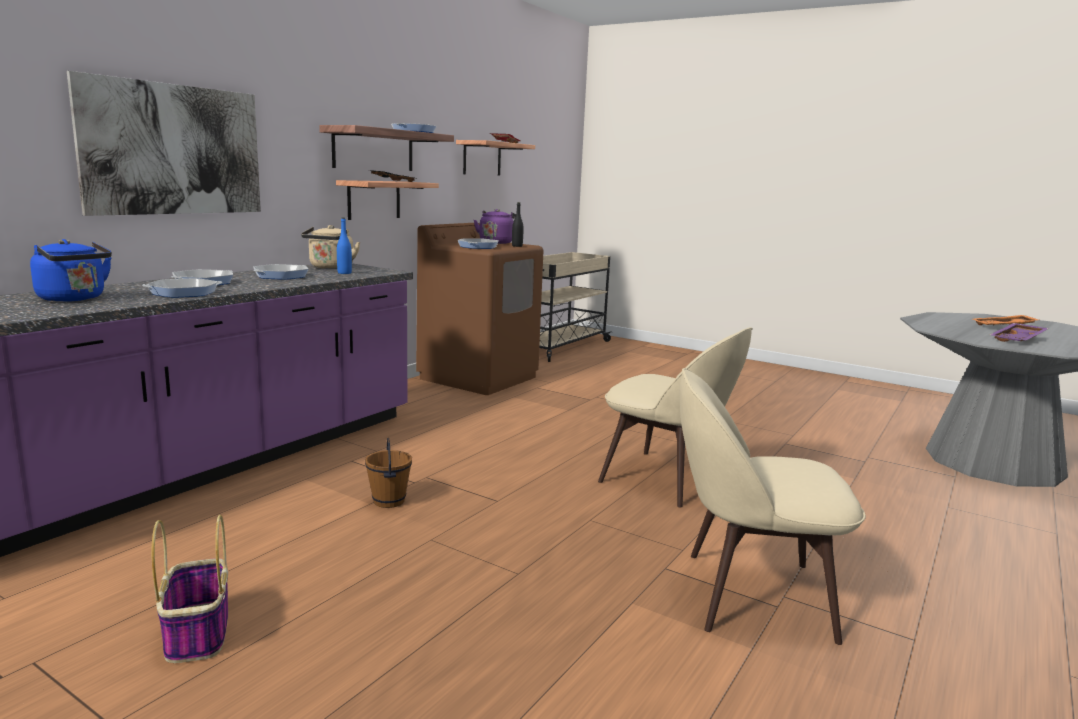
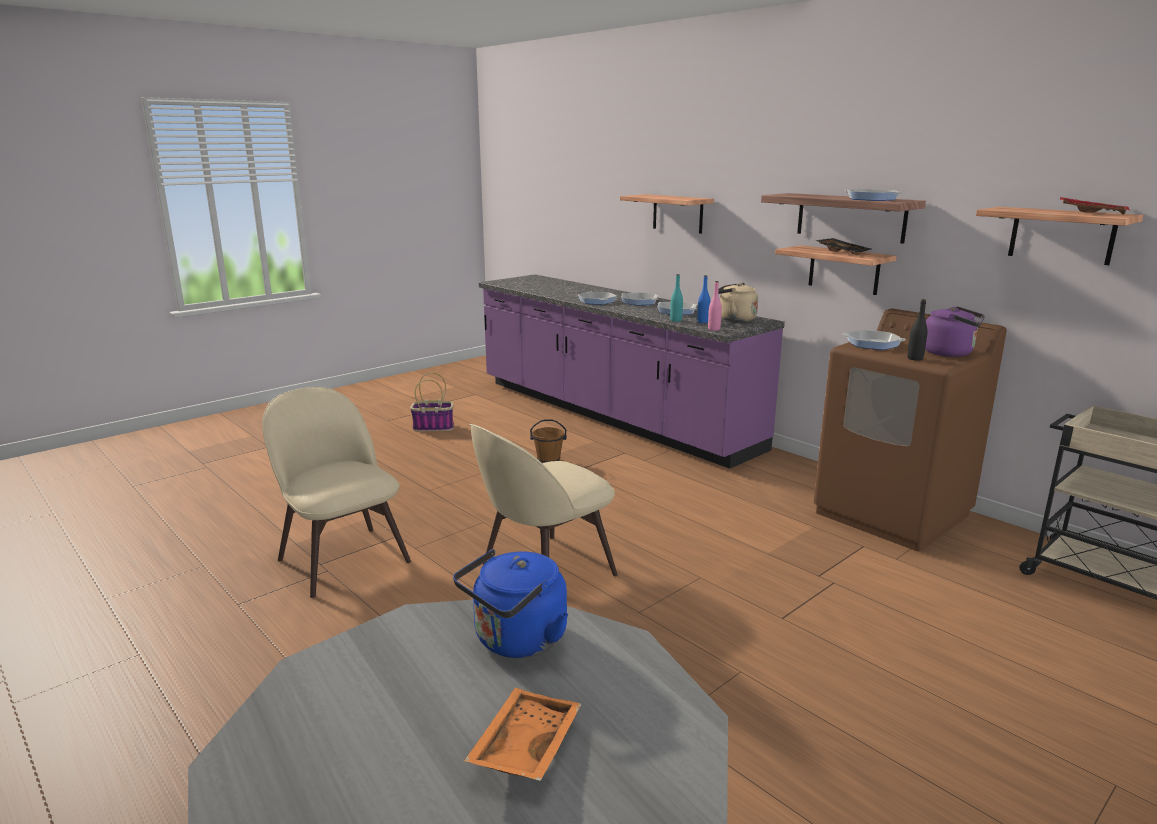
camera: 105 degrees right, 5 degrees up
blue kettle [30,239,112,302] -> blue kettle moved to [453,549,568,658]
picture [67,71,261,216] -> shelf [620,194,714,234]
beige chair [679,368,866,645] -> beige chair turned 60 degrees counterclockwise [262,387,411,598]
purple tray [990,323,1049,342] -> none
none -> turquoise bottle [670,274,683,322]
none -> pink bottle [708,281,722,331]

